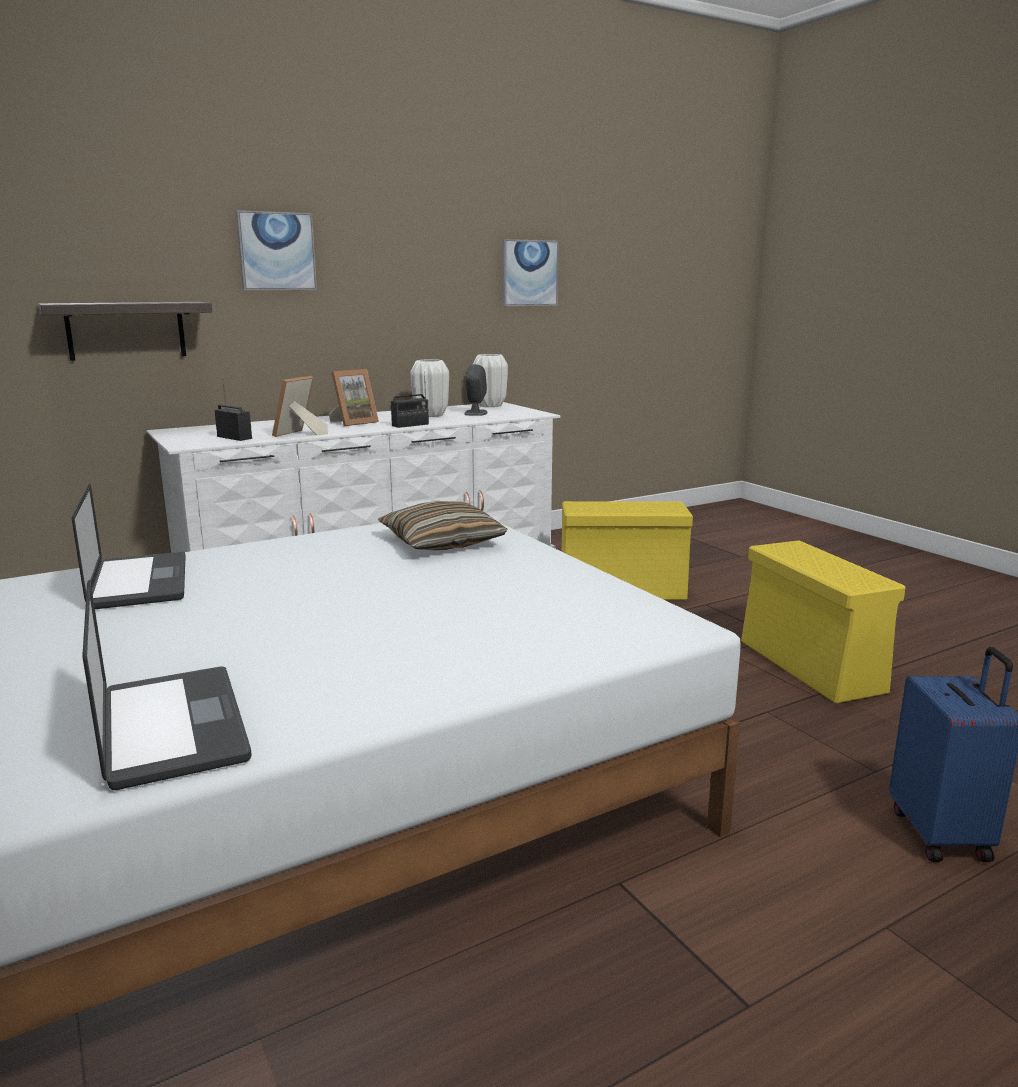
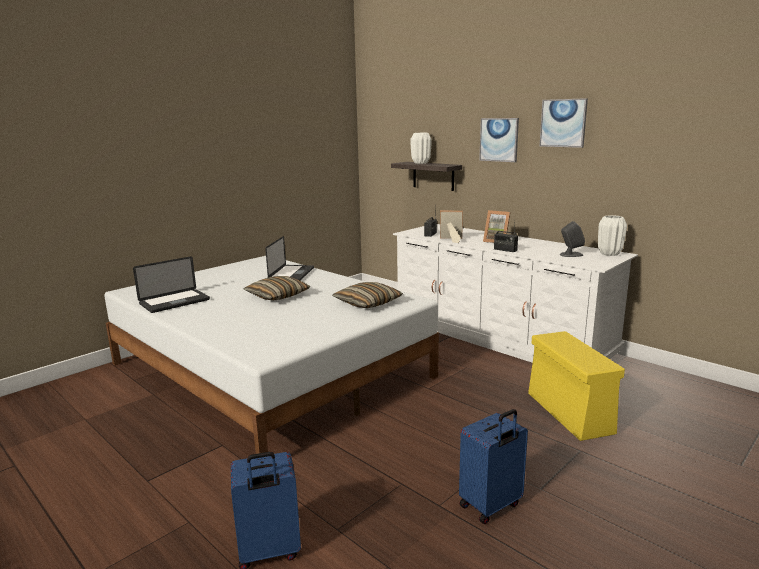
camera: 75 degrees right, 0 degrees up
laptop [72,484,186,609] -> laptop turned 45 degrees counterclockwise [265,236,314,280]
white vase [411,359,449,417] -> white vase moved to [410,133,432,164]
picture [502,239,559,307] -> picture moved to [540,98,588,148]
yellow storage box [741,540,906,704] -> blue suitcase [459,409,528,524]
none -> pillow [243,276,310,301]

